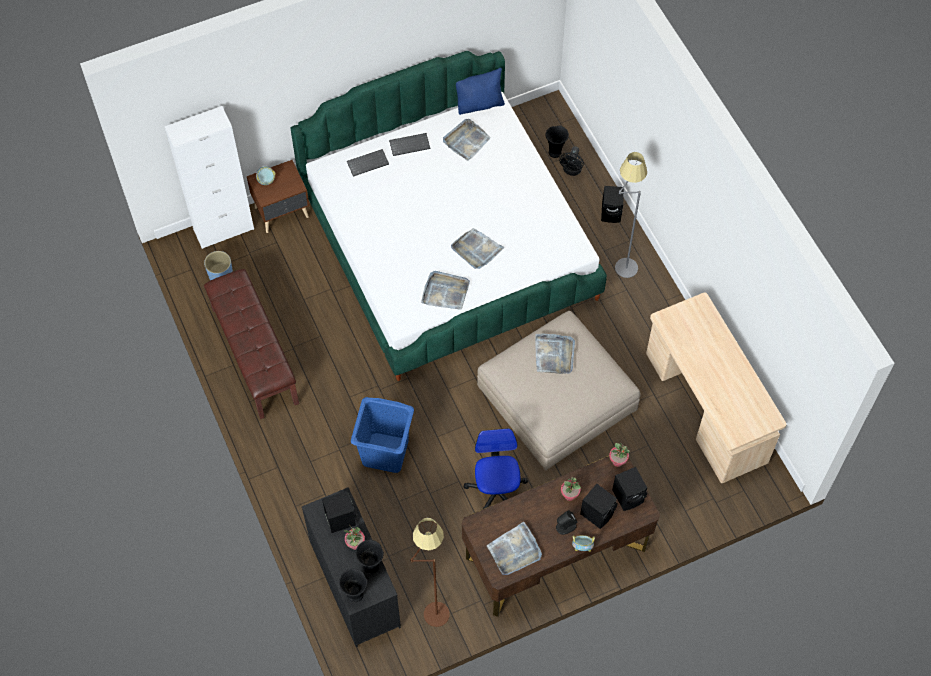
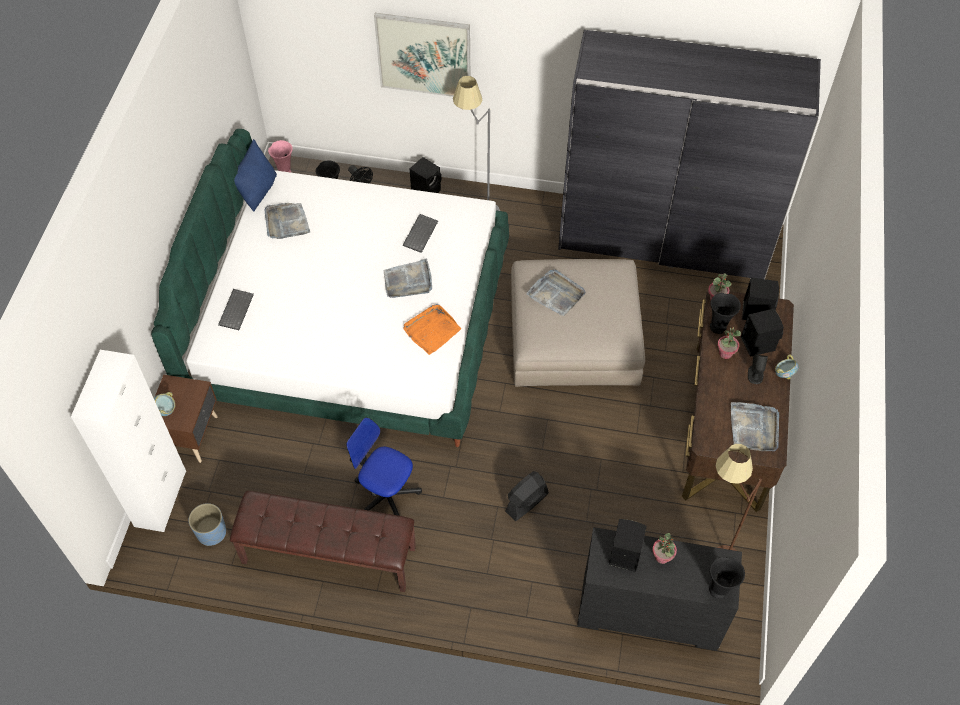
camera: 55 degrees left, 5 degrees down
blue laundry basket [351,397,414,473] -> black fan [505,471,549,521]
black vase [355,540,384,573] -> black vase moved to [710,293,741,334]
keyboard [389,133,430,156] -> keyboard moved to [403,214,438,253]
grey tray [421,271,470,309] -> orange tray [403,304,461,355]
office chair [463,428,528,509] -> office chair moved to [346,417,422,516]
beige desk [646,293,786,483] -> grey wardrobe [558,30,821,279]
none -> pink vase [268,140,293,172]
none -> picture [374,13,470,97]

